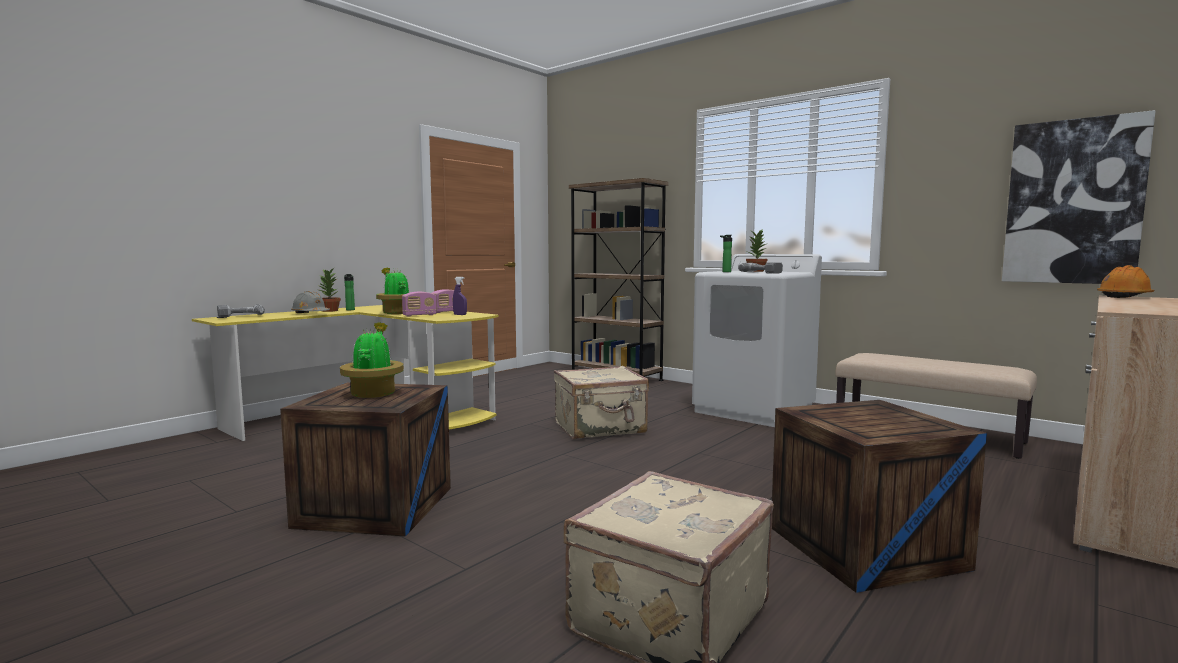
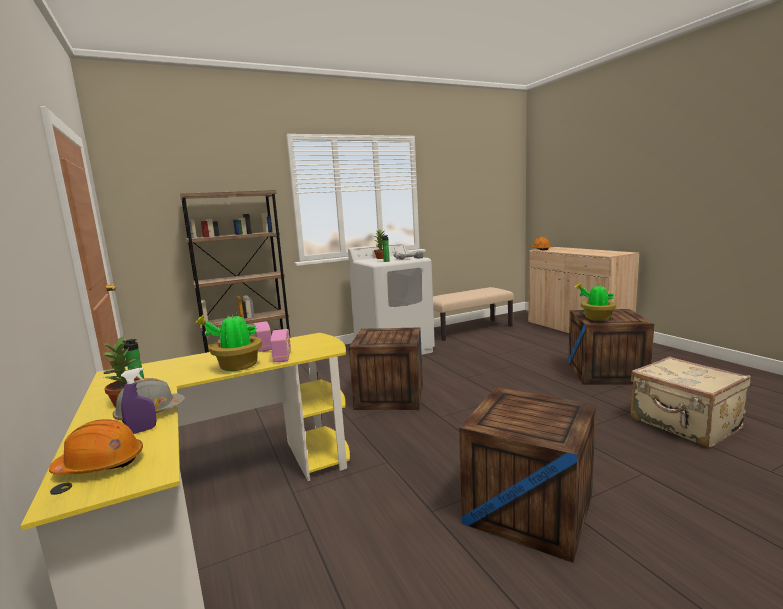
camera: 65 degrees left, 5 degrees up
power drill [217,304,265,317] -> orange hard hat [49,419,143,474]
potted plant [340,322,404,398] -> potted plant moved to [574,283,616,321]
purple spray bottle [453,277,467,315] -> purple spray bottle moved to [121,367,156,434]
beige suitcase [554,366,649,440] -> crate [349,327,423,410]
picture [1002,110,1156,284] -> none

